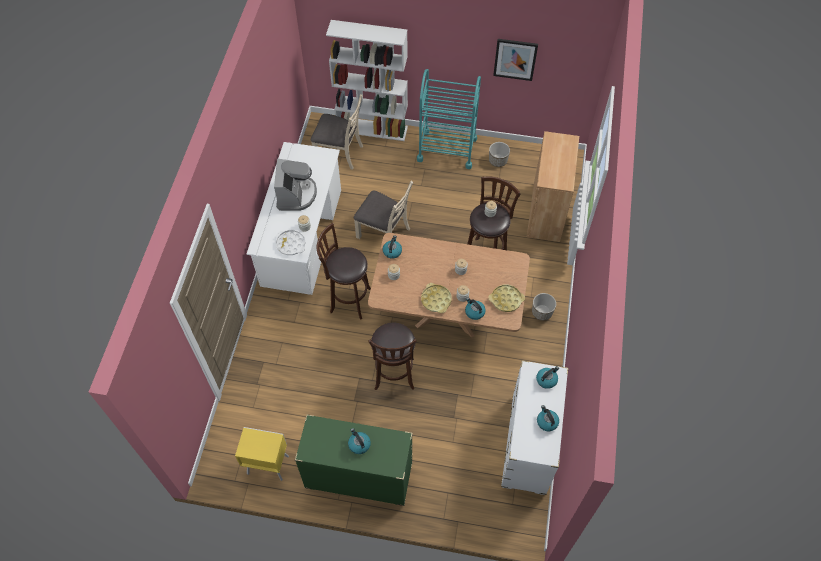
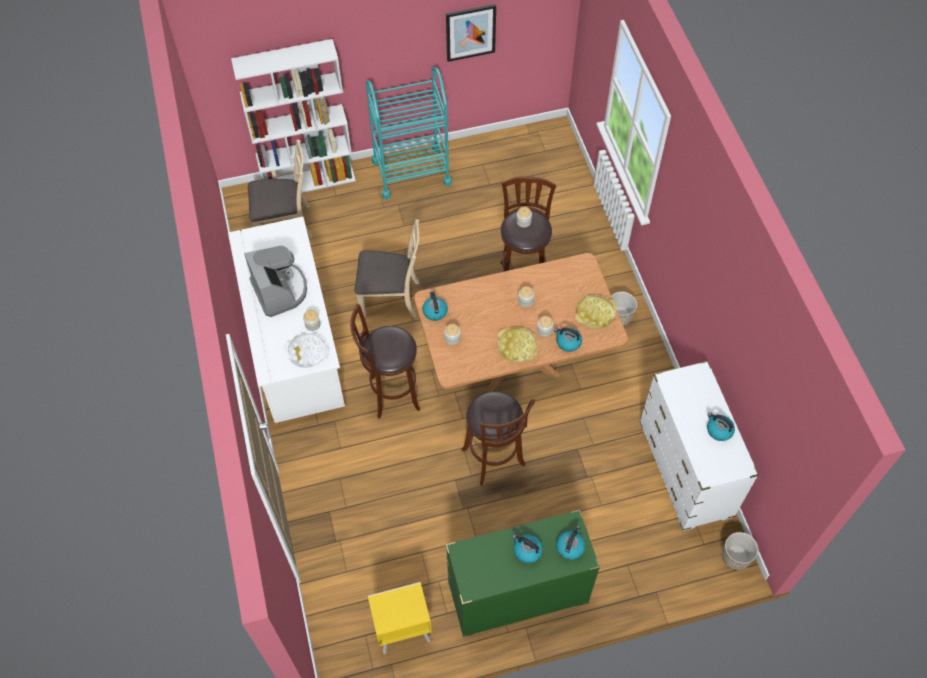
camera: 25 degrees left, 0 degrees up
planter [489,142,510,167] -> planter moved to [722,532,758,570]
brown cabinet [527,131,579,242] -> none
kettle [536,366,559,389] -> kettle moved to [556,525,585,560]

